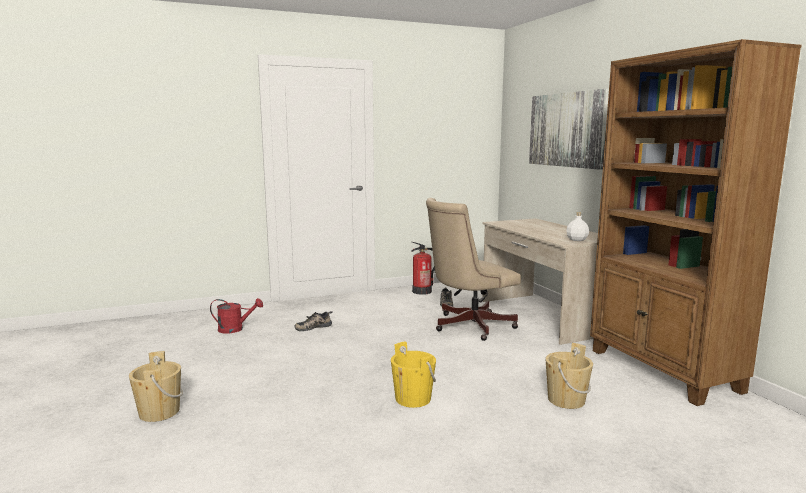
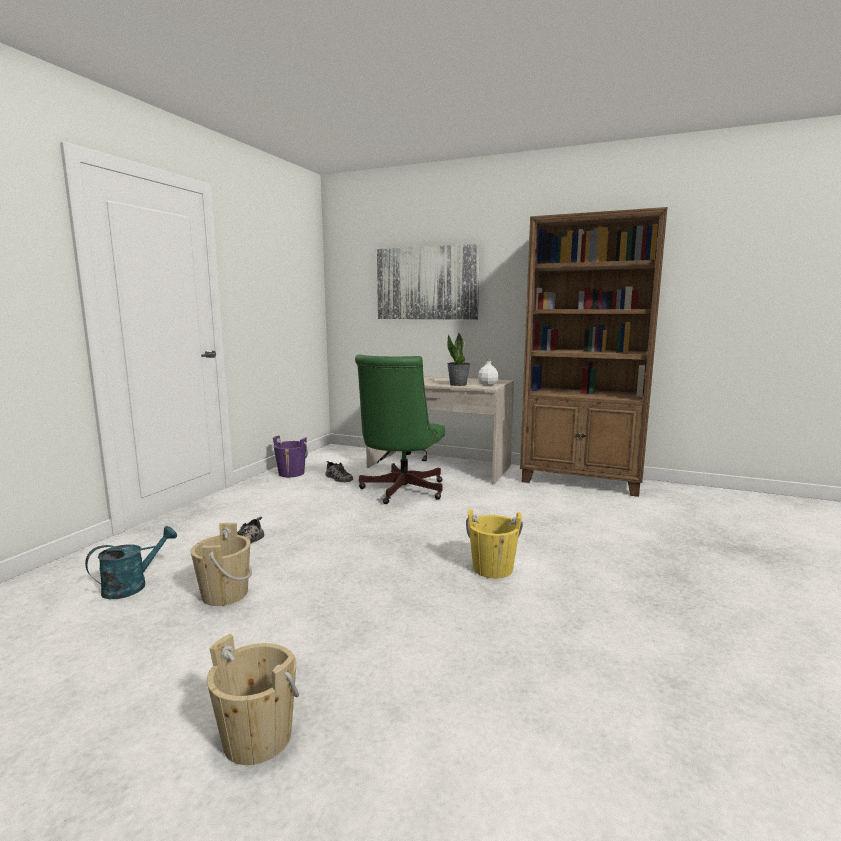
camera: 45 degrees left, 0 degrees up
red watering can [210,298,263,334] -> turquoise watering can [85,526,177,599]
fire extinguisher [411,242,435,295] -> purple bucket [273,436,308,477]
beige office chair [426,198,521,341] -> green office chair [355,355,445,504]
beige bucket [545,343,593,409] -> beige bucket moved to [191,523,252,606]
none -> potted plant [447,333,470,386]

